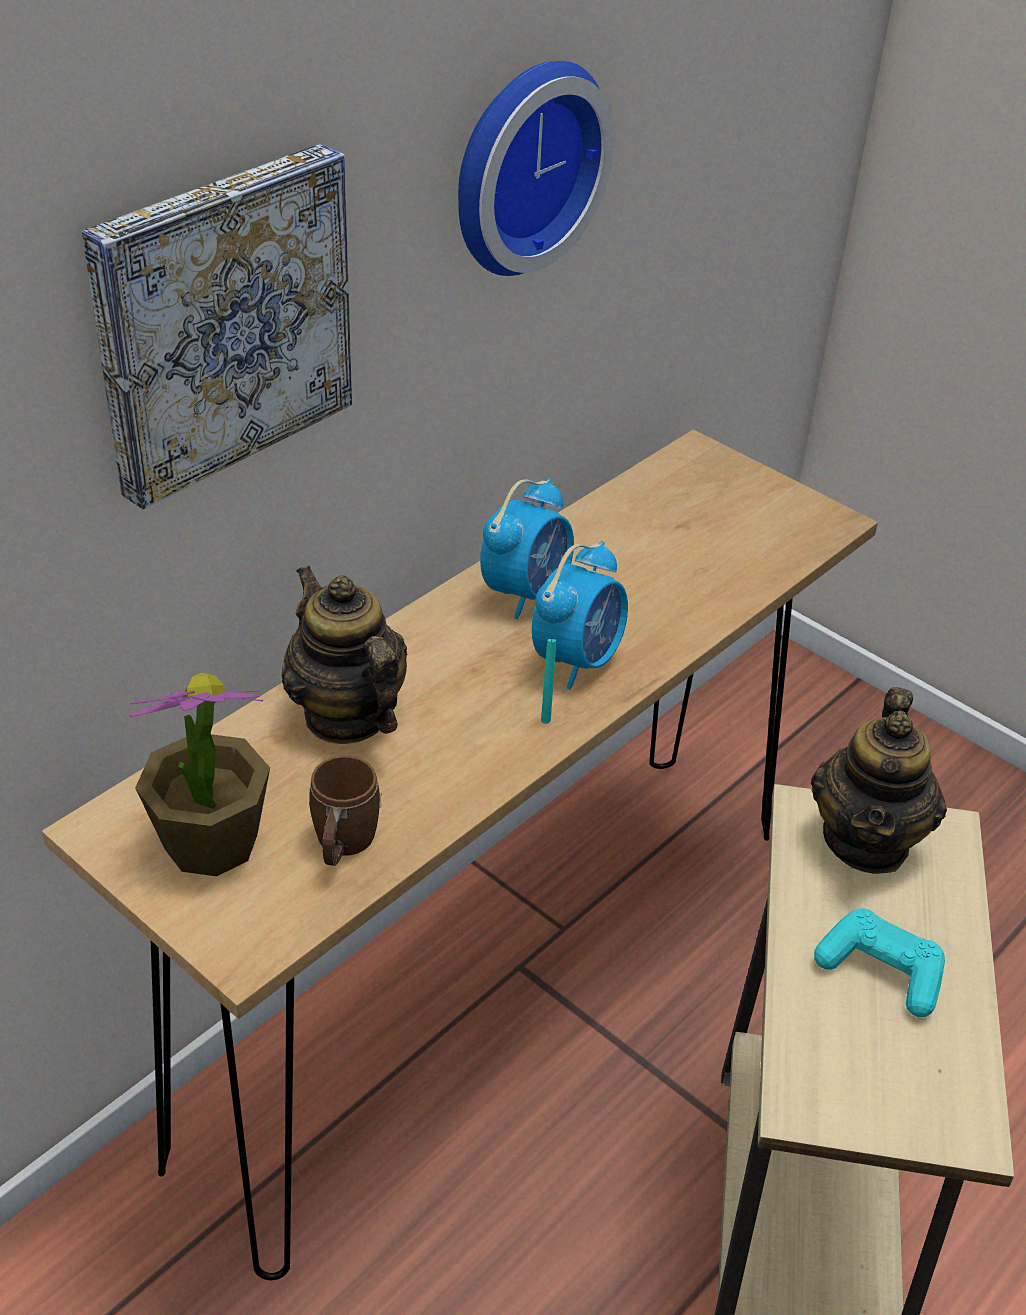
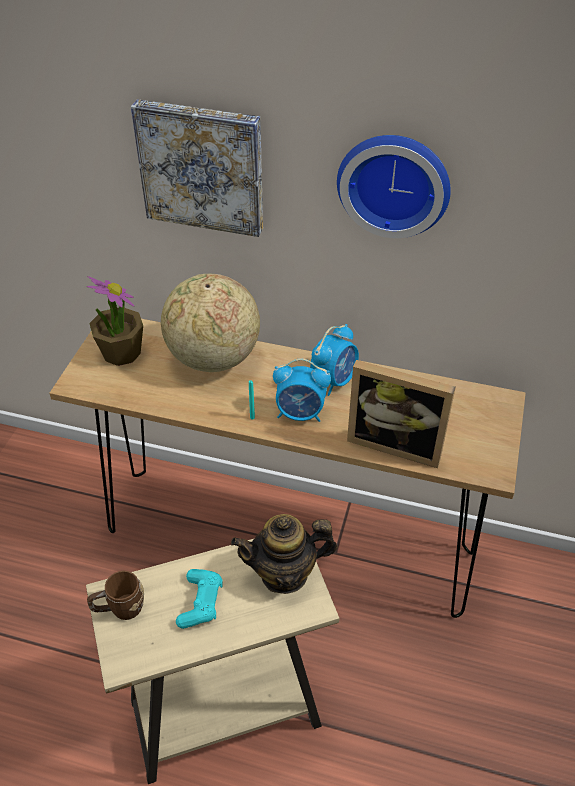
camera: 65 degrees right, 5 degrees up
teapot [282,565,407,744] -> globe [161,274,260,372]
brown mug [309,755,382,866] -> brown mug moved to [87,571,144,620]
alarm clock [480,478,574,620] -> alarm clock turned 60 degrees counterclockwise [310,324,359,396]
none -> picture frame [347,360,456,468]

